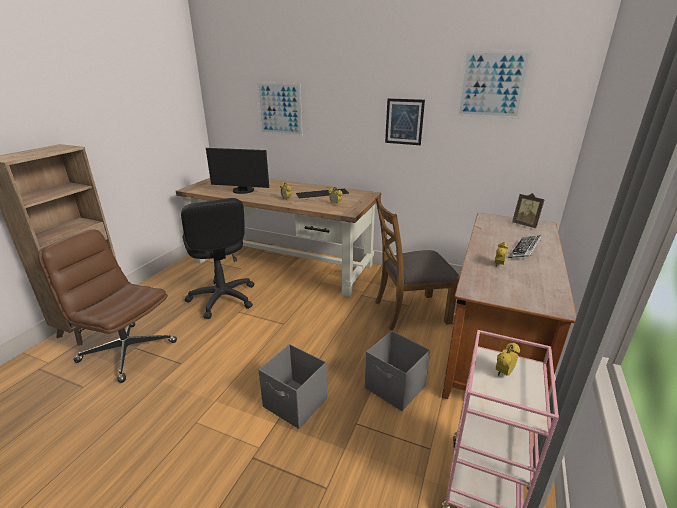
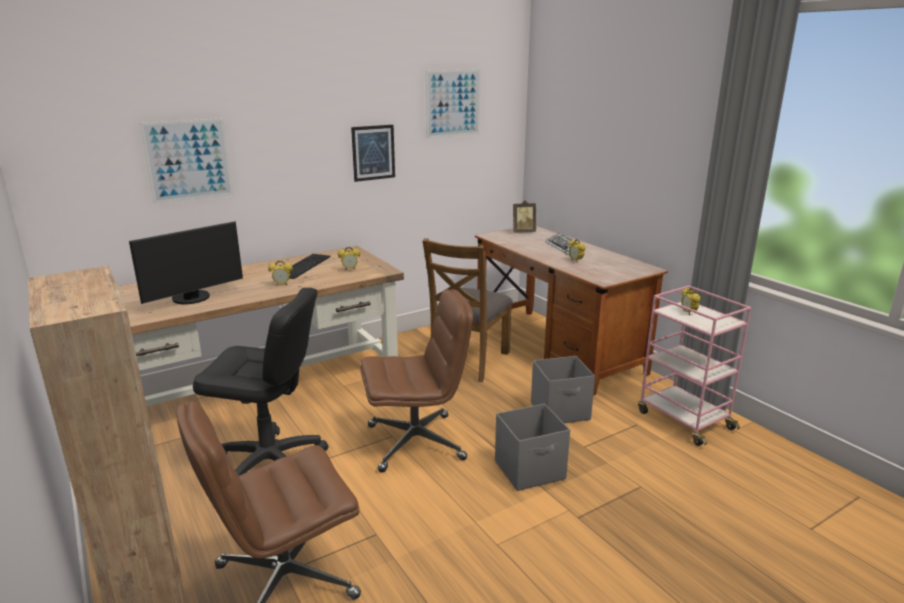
camera: 55 degrees left, 5 degrees down
none -> brown office chair [360,289,473,472]

